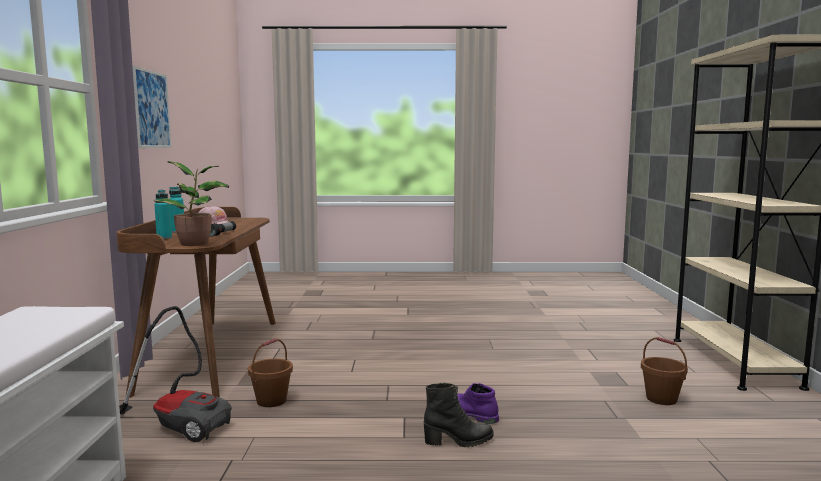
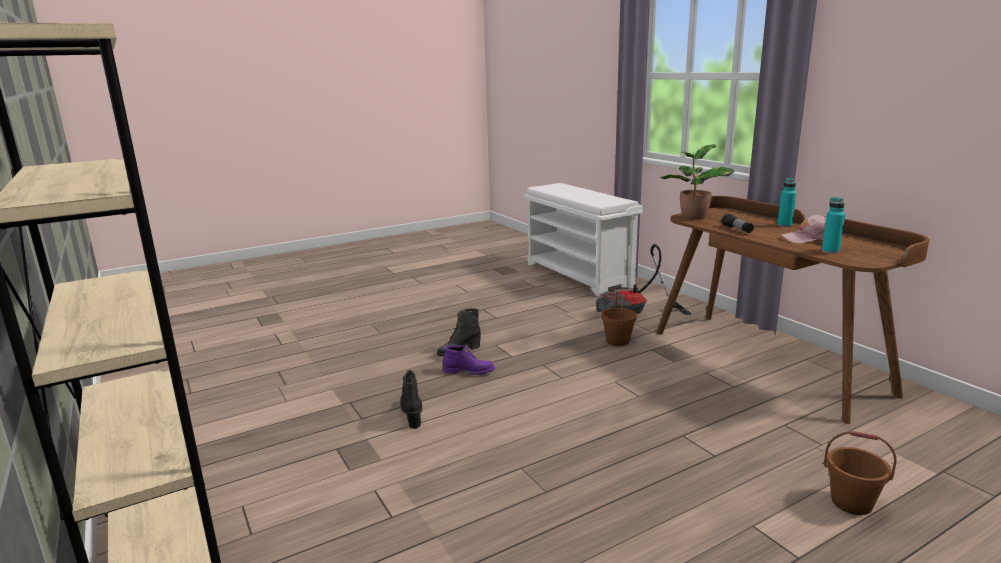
camera: 150 degrees right, 10 degrees up
picture [133,66,171,148] -> none
turquoise bottle [154,190,172,239] -> turquoise bottle moved to [822,197,845,254]
brown bucket [641,337,688,405] -> brown bucket moved to [824,431,897,515]
none -> black boot [400,370,422,429]

